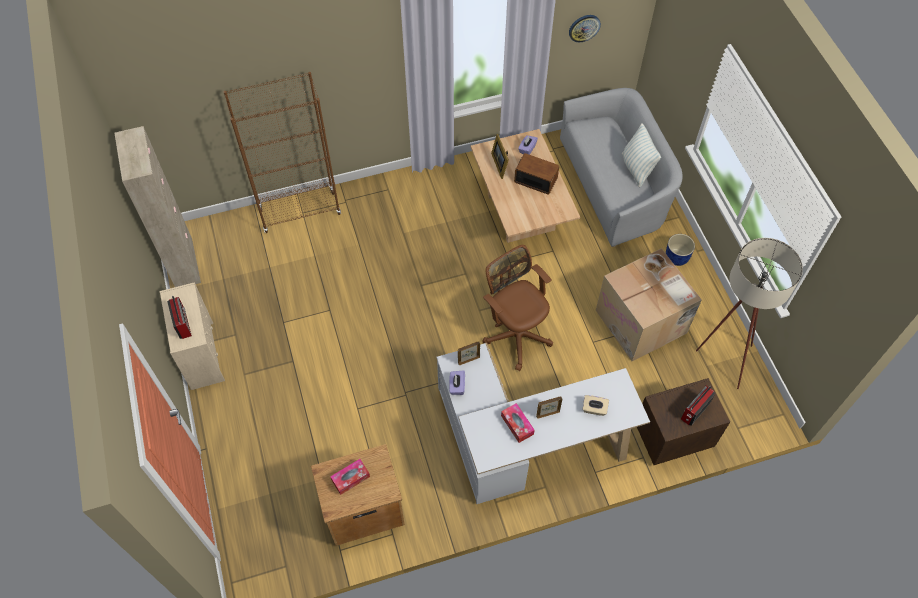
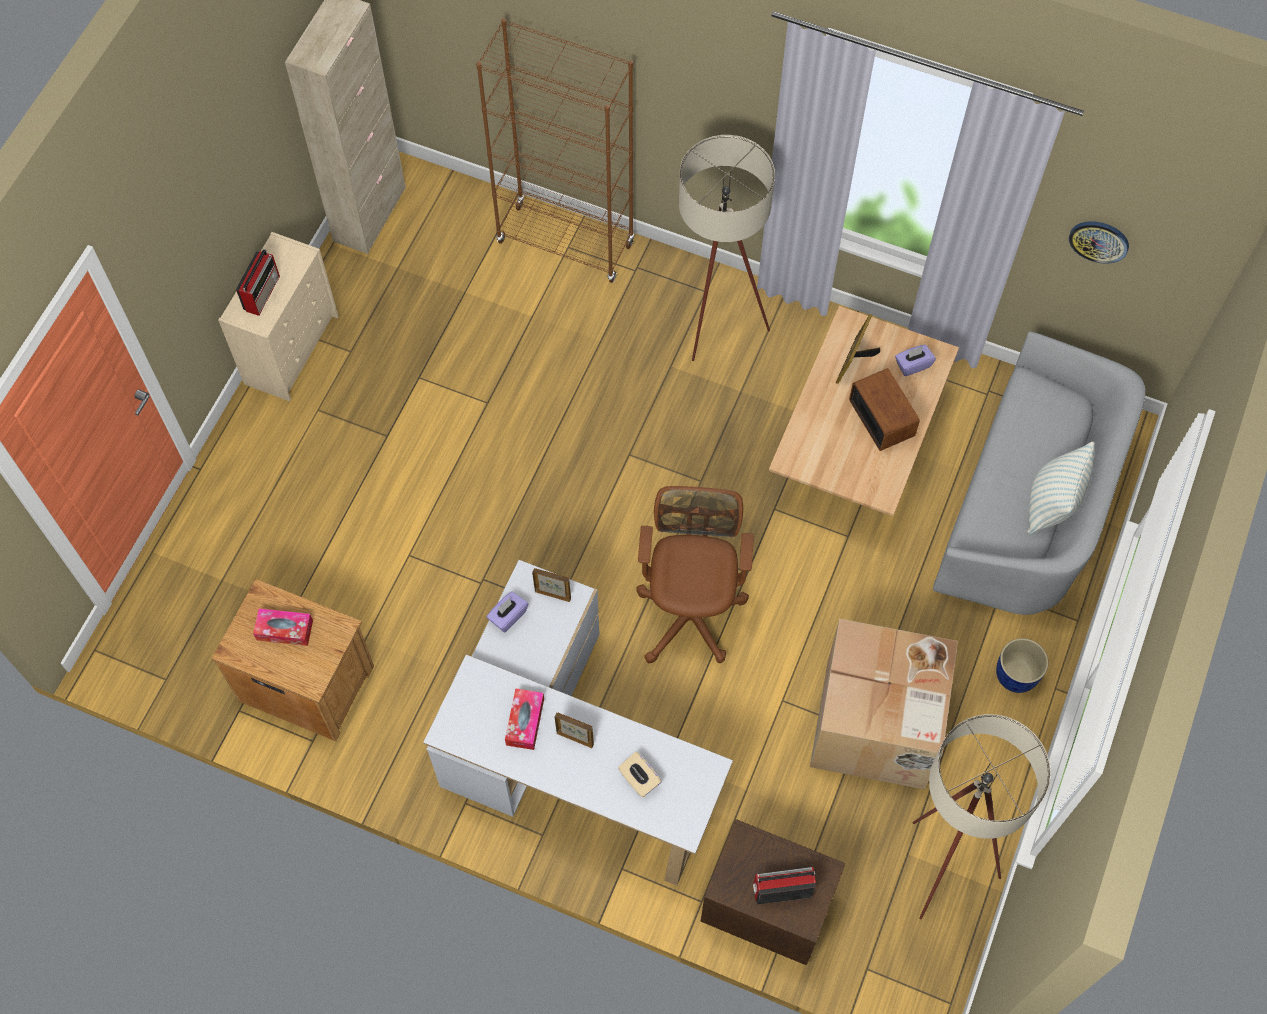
camera: 40 degrees right, 5 degrees up
none -> beige floor lamp [679,135,775,361]

